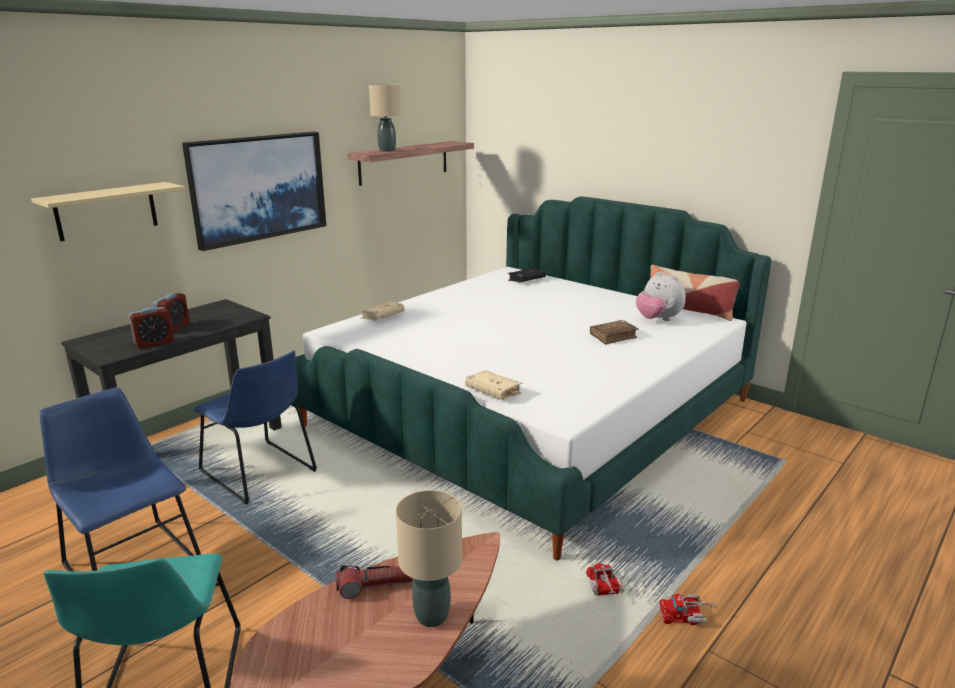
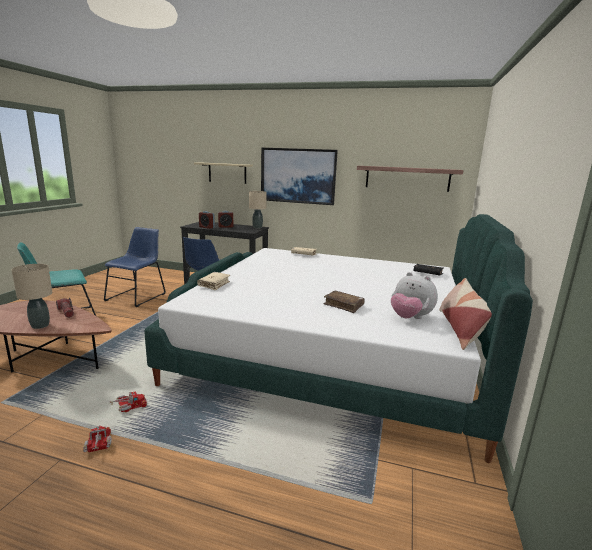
camera: 65 degrees right, 5 degrees down
beige table lamp [369,84,401,152] -> beige table lamp moved to [249,191,267,228]
plush toy [636,272,686,321] -> plush toy turned 75 degrees counterclockwise [391,272,438,319]

